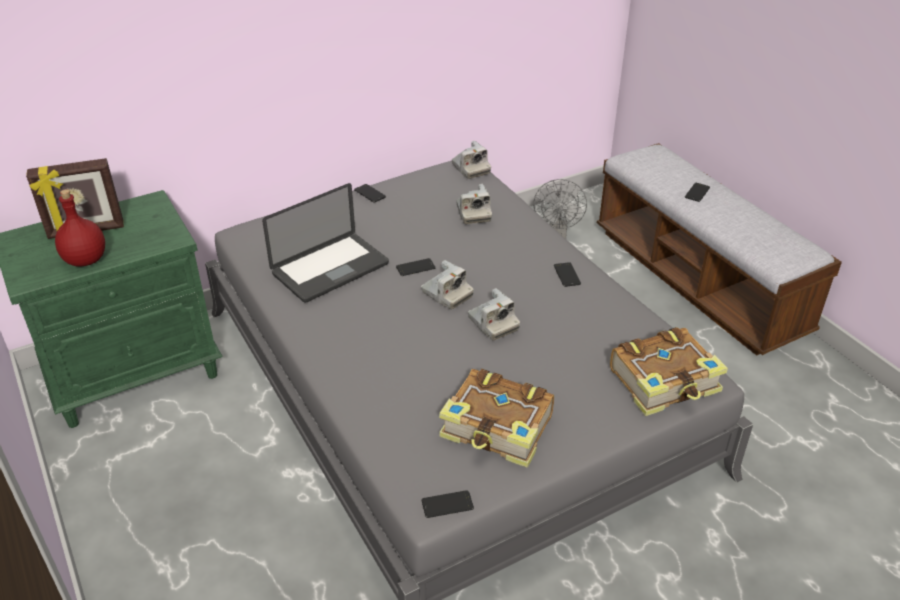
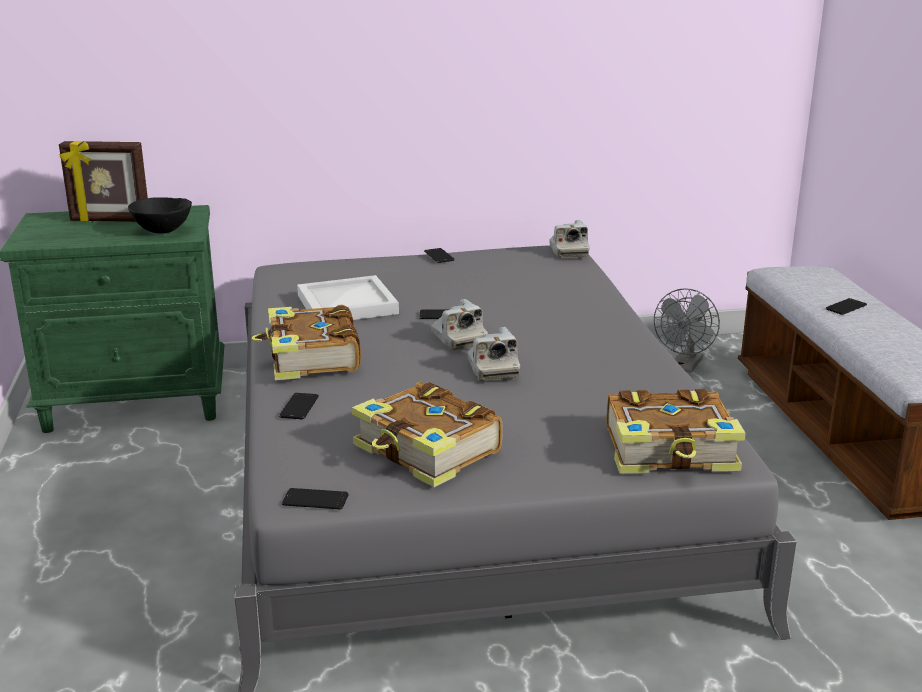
camera: 20 degrees right, 15 degrees down
red bottle [55,189,105,267] -> none
laptop [262,183,389,303] -> white tray [297,275,399,320]
camera [456,184,492,224] -> none
phone [554,262,581,287] -> phone moved to [279,393,319,419]
none -> black bowl [128,197,192,234]
none -> book [252,304,361,380]

